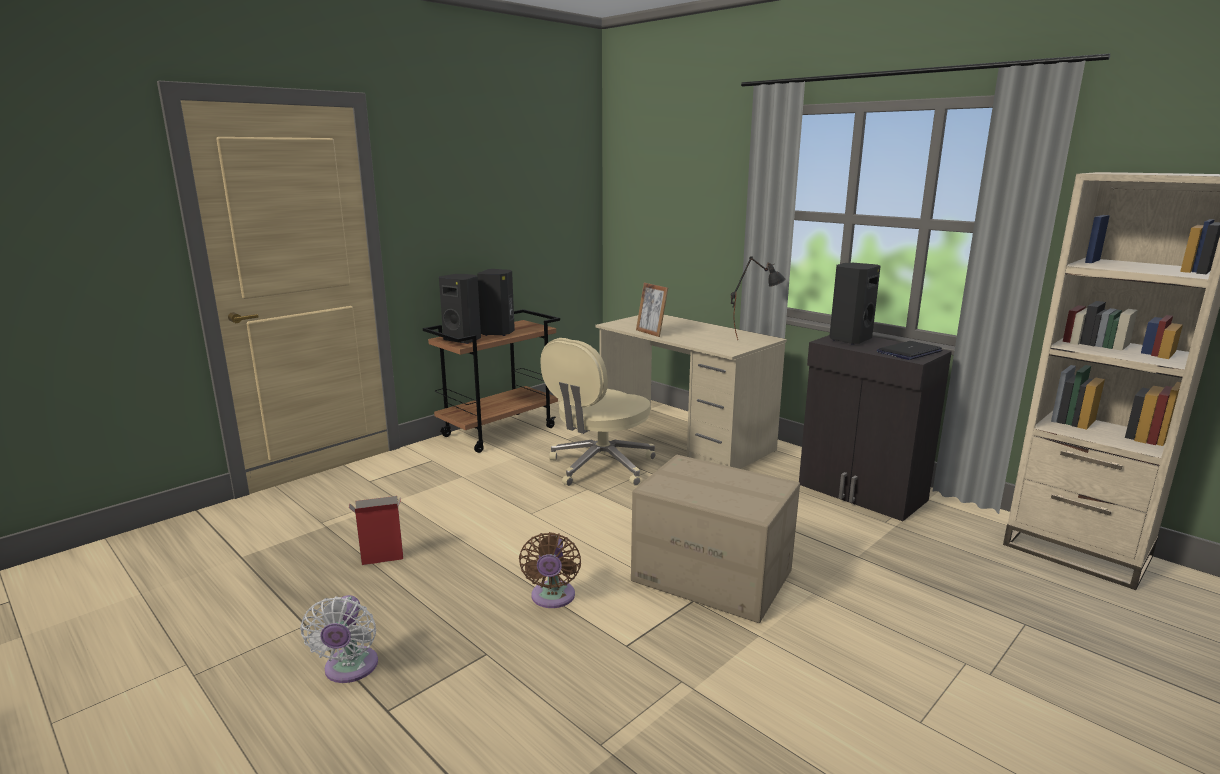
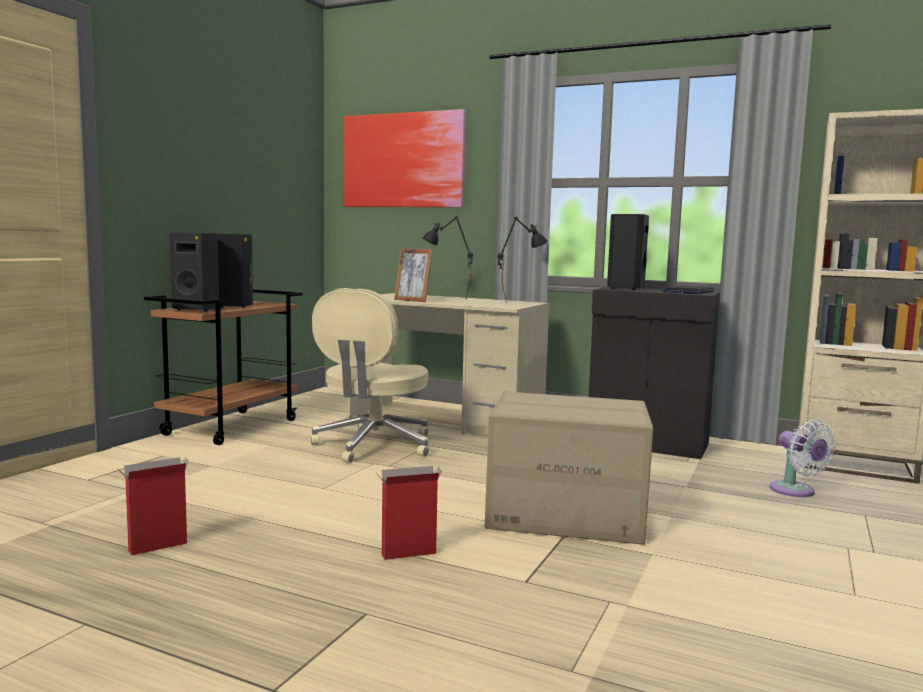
camera: 20 degrees left, 10 degrees down
white fan [300,595,378,683] -> white fan moved to [770,419,835,497]
brown fan [519,532,581,608] -> cardboard box [376,466,442,560]
none -> picture [343,109,466,207]
none -> black table lamp [422,216,473,300]

